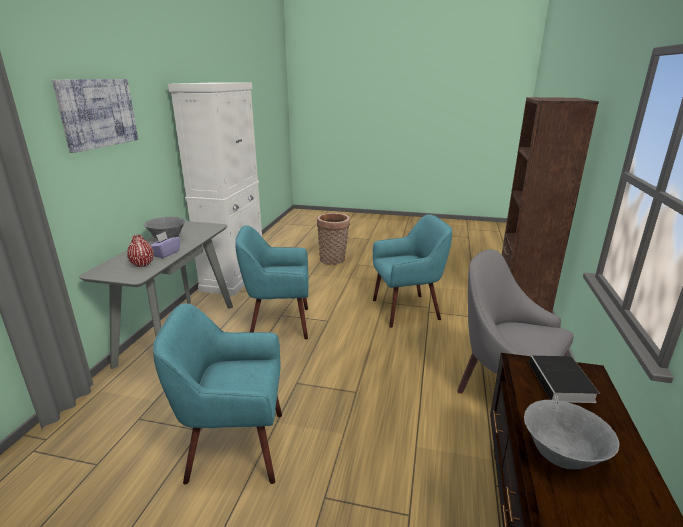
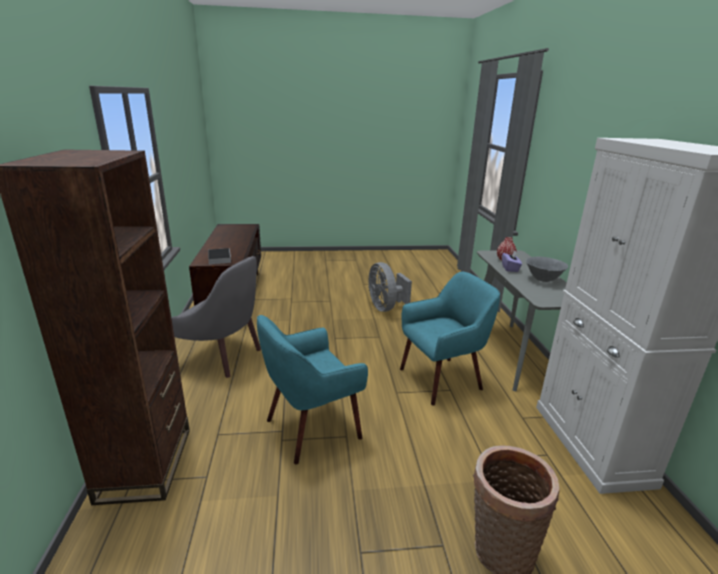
camera: 160 degrees right, 0 degrees up
picture [52,79,138,153] -> none
turquoise armchair [153,303,282,485] -> grey fan [369,262,412,312]
grey bowl [524,400,619,469] -> none

